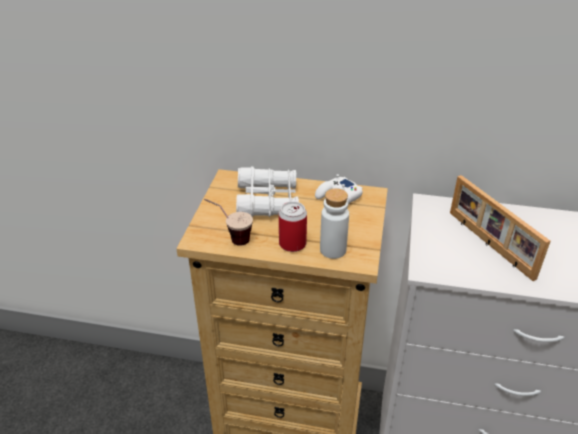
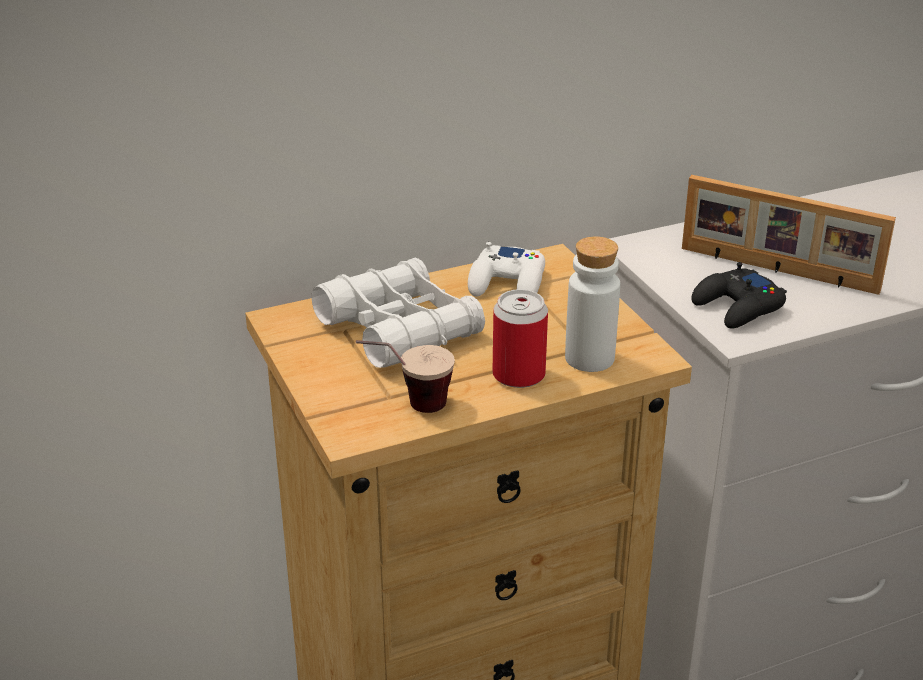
camera: 35 degrees left, 5 degrees down
none -> black game controller [691,262,787,329]

